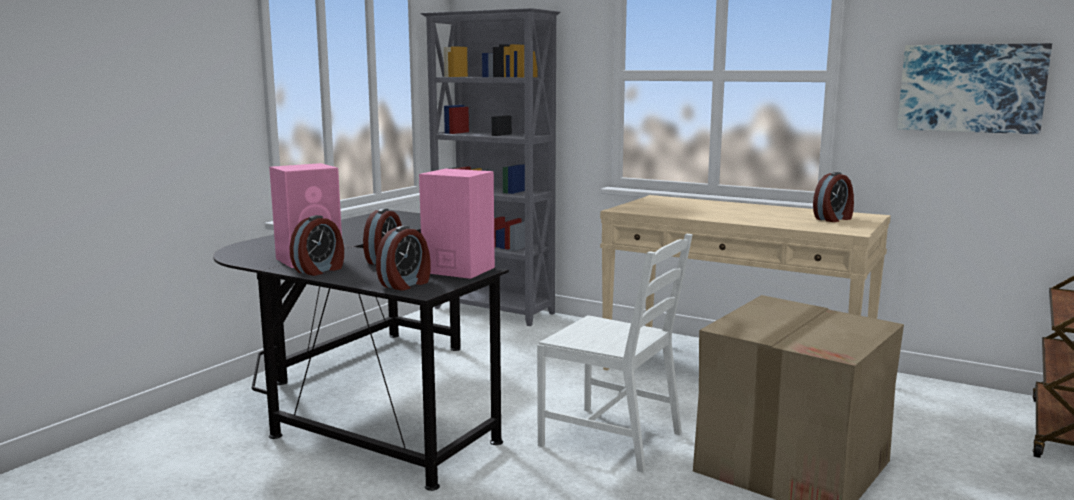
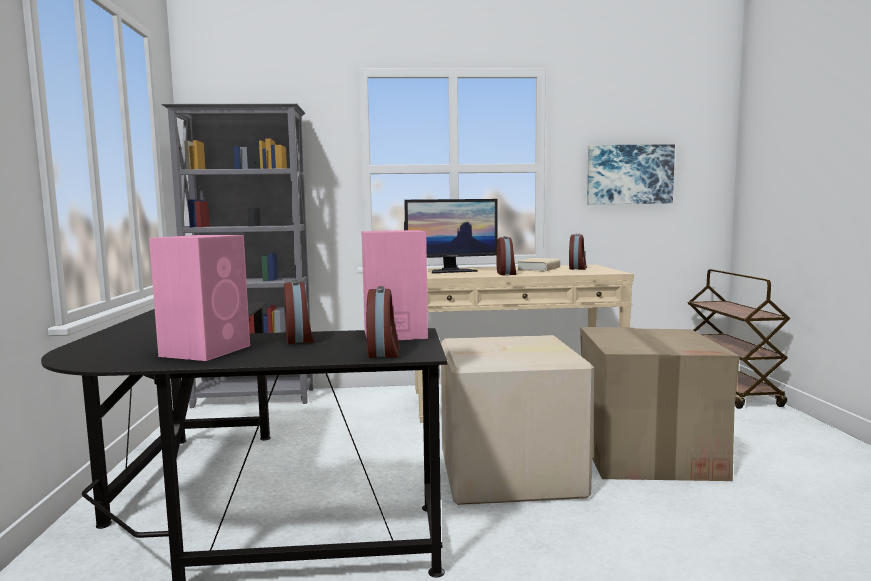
camera: 35 degrees left, 5 degrees down
alarm clock [289,215,344,276] -> alarm clock moved to [496,236,517,275]
white chair [537,234,693,473] -> cardboard box [441,335,594,505]
none -> monitor [404,199,498,273]
none -> beige book [517,258,560,272]

